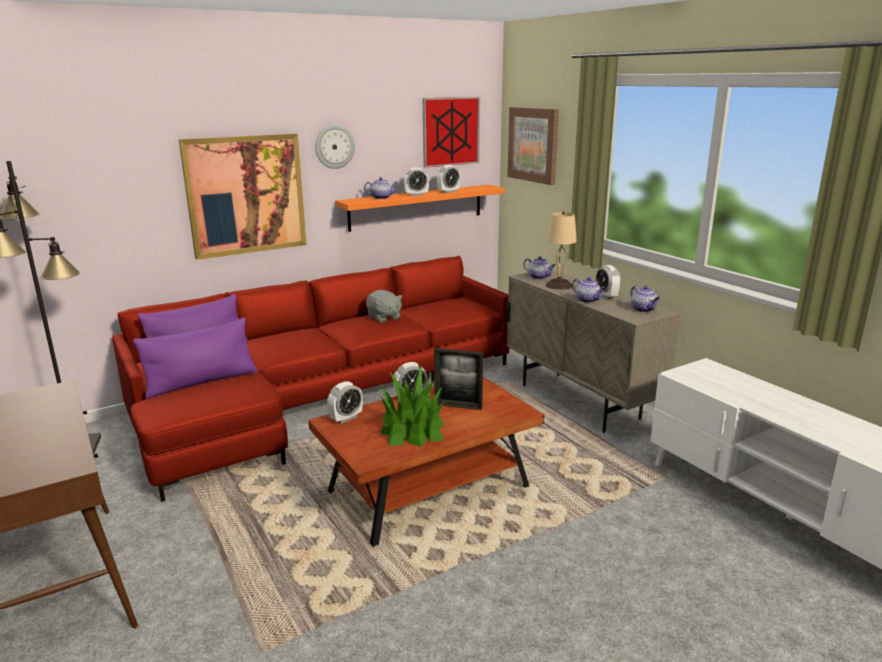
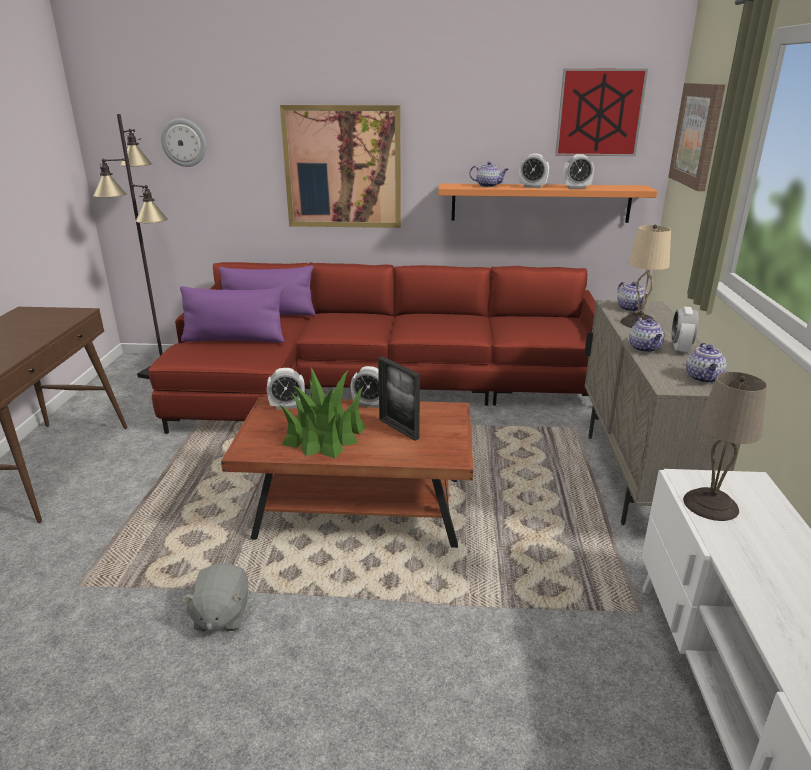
camera: 35 degrees right, 5 degrees up
wall clock [315,125,355,169] -> wall clock moved to [161,119,206,167]
grey plush toy [366,290,403,323] -> grey plush toy moved to [182,563,249,631]
none -> beige table lamp [683,372,767,521]

